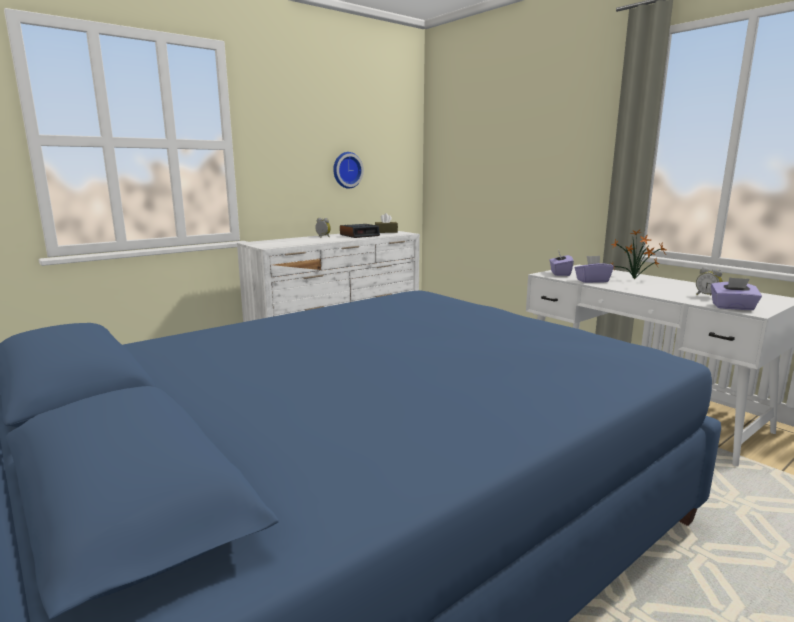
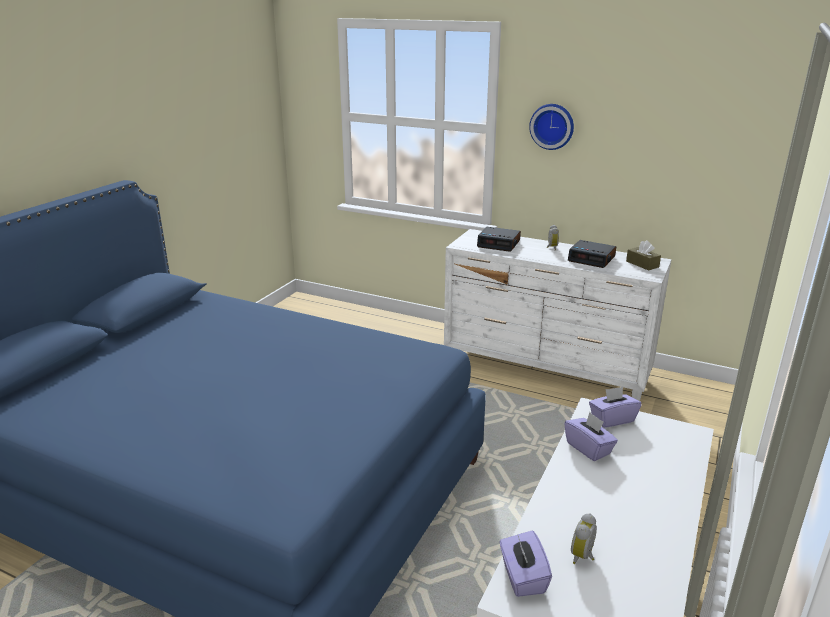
camera: 65 degrees right, 10 degrees up
wall clock [333,152,364,189] -> wall clock moved to [529,104,574,150]
potted plant [611,230,666,279] -> none
none -> alarm clock [477,227,521,252]

